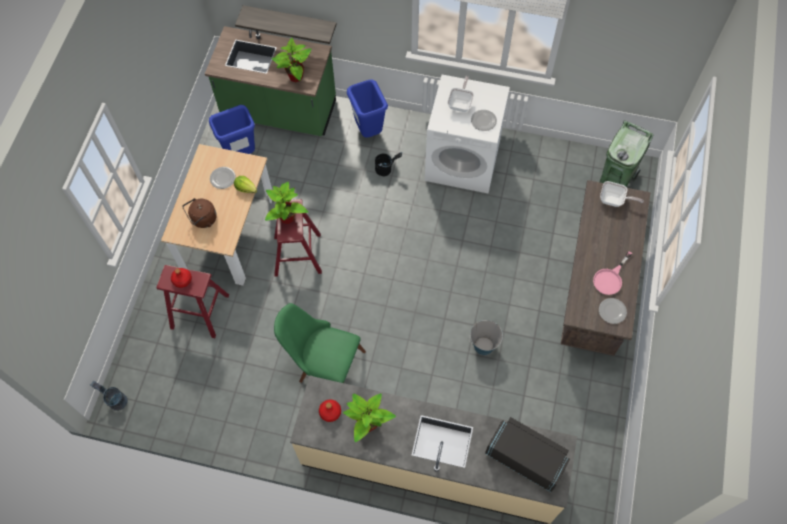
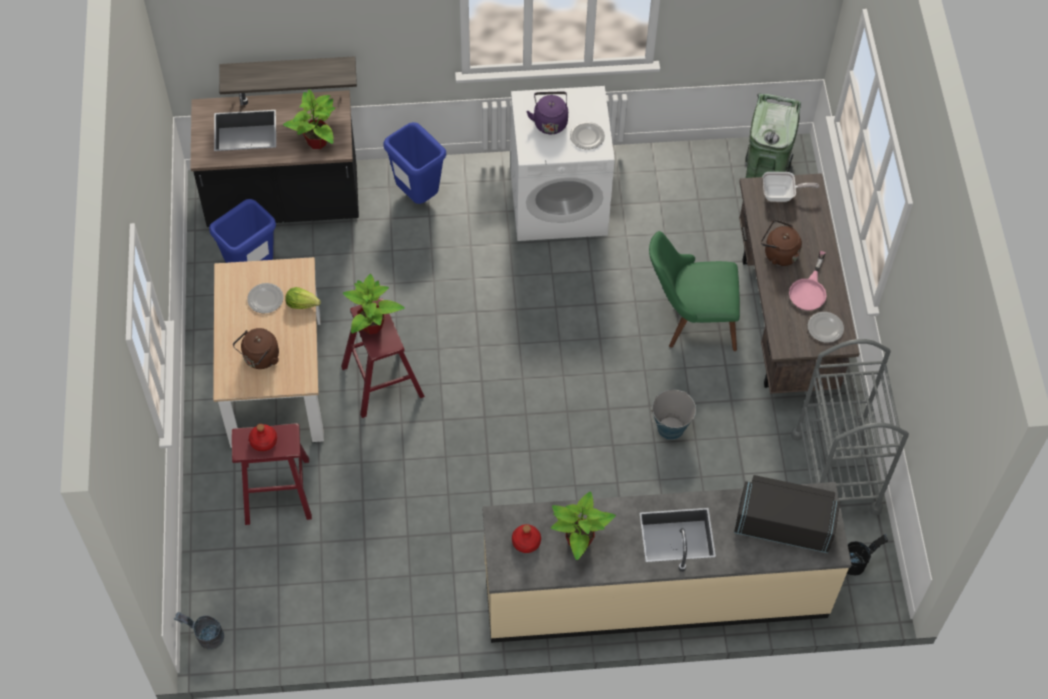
camera: 20 degrees left, 5 degrees down
green counter [205,26,336,136] -> black counter [190,90,359,227]
green chair [274,303,366,383] -> green chair moved to [649,231,740,351]
black bucket [375,152,403,176] -> black bucket moved to [847,534,888,575]
frying pan [447,76,474,112] -> purple kettle [527,91,568,134]
none -> brown kettle [761,220,802,266]
none -> grey cart [791,339,909,515]

